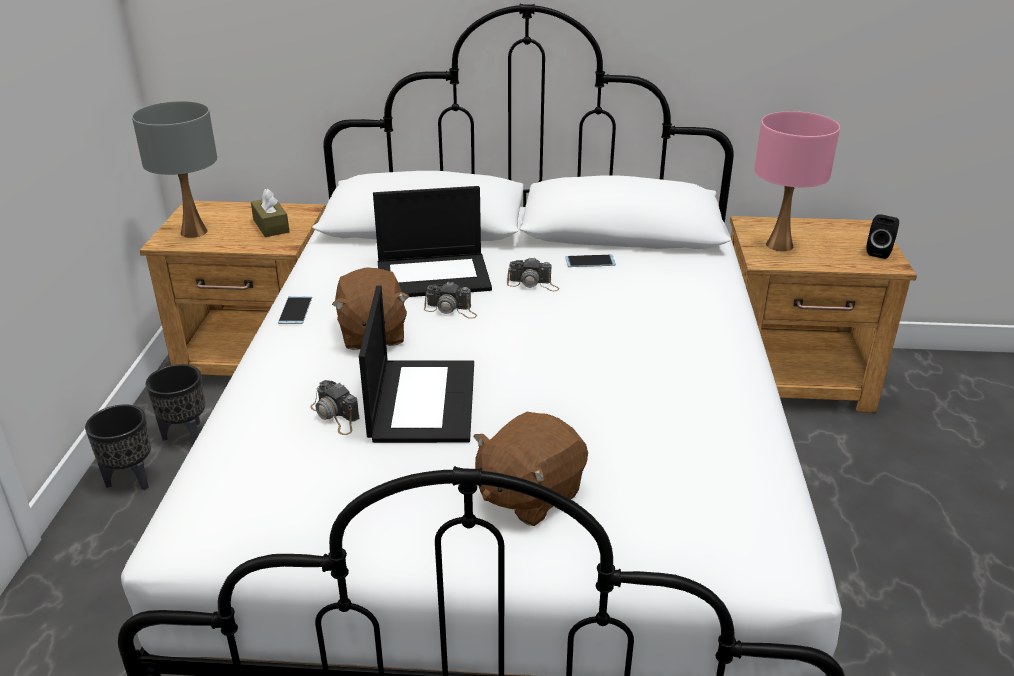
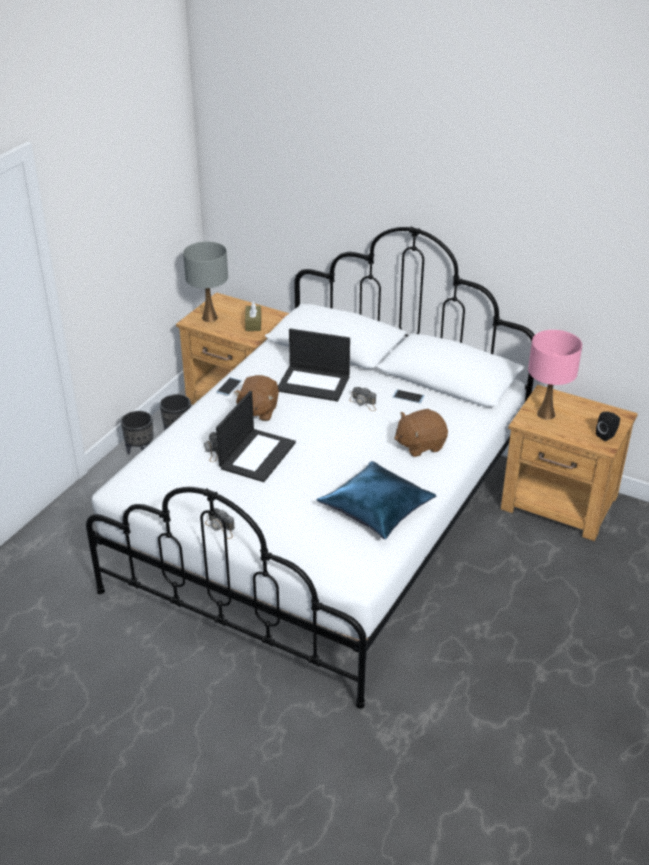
camera: 25 degrees right, 5 degrees up
camera [424,281,477,319] -> camera moved to [205,508,235,539]
brown plush toy [473,412,588,526] -> brown plush toy moved to [394,409,448,457]
none -> blue pillow [317,461,436,539]

